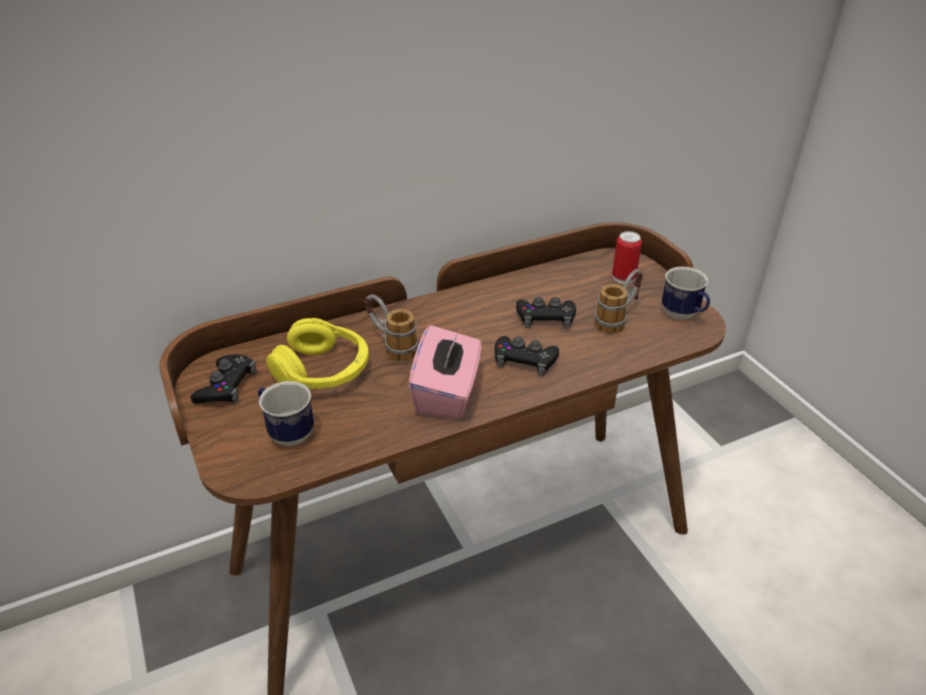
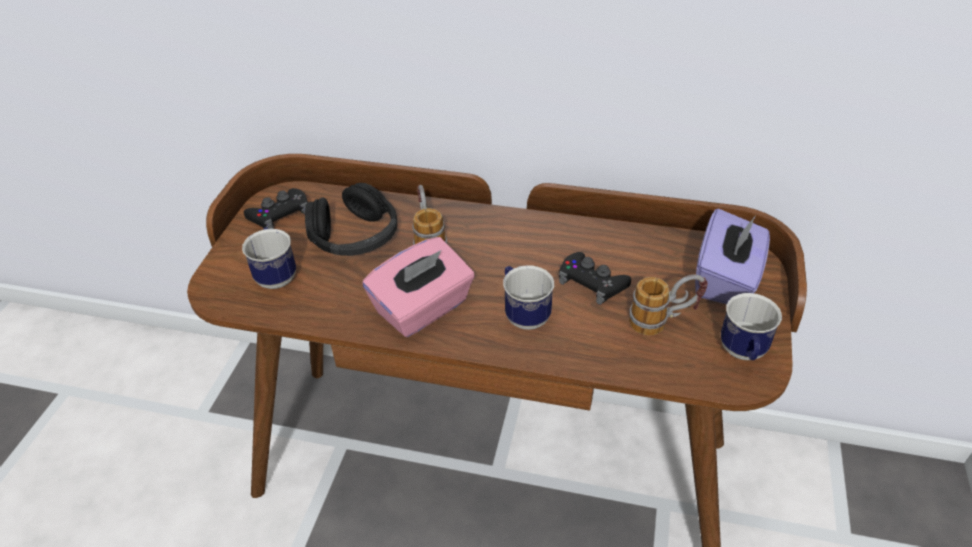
camera: 40 degrees right, 5 degrees up
yellow headphones [266,318,369,389] -> black headphones [305,183,397,256]
black game controller [495,336,559,376] -> mug [503,265,554,330]
can [612,231,642,284] -> purple tissue box [695,208,770,304]

